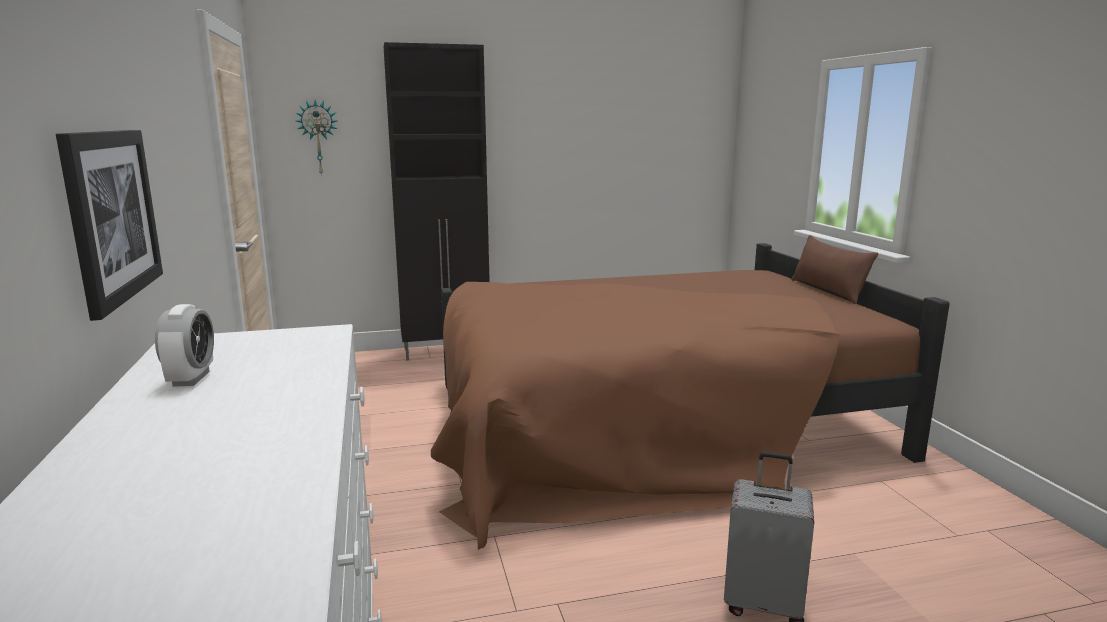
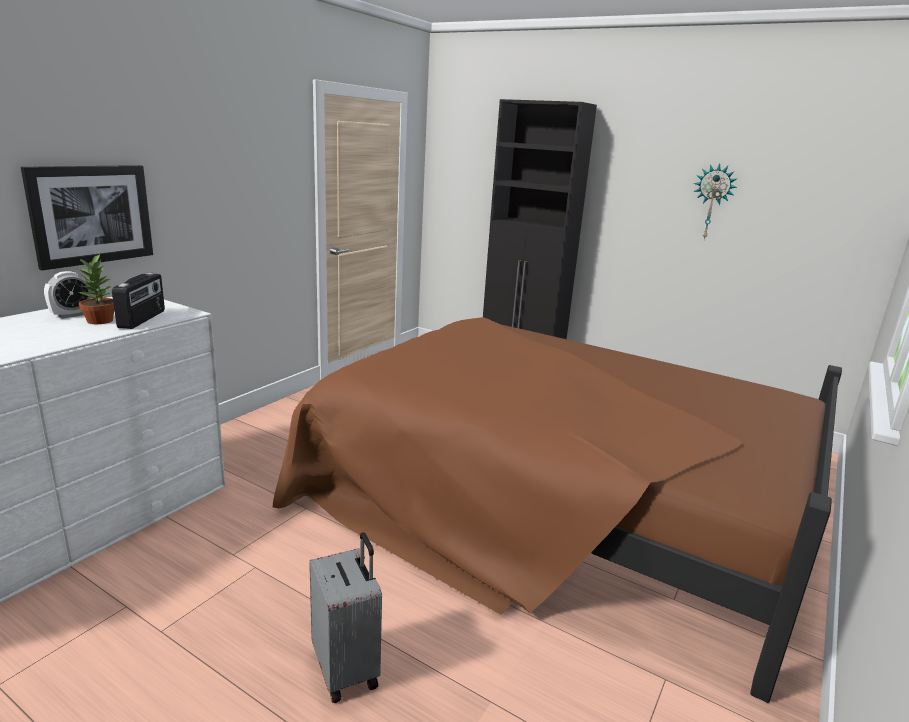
camera: 45 degrees right, 5 degrees up
wall clock [295,100,337,176] -> wall clock moved to [694,164,737,240]
brown pillow [791,235,878,304] -> none
none -> potted plant [78,254,114,324]
none -> radio [112,272,165,329]

